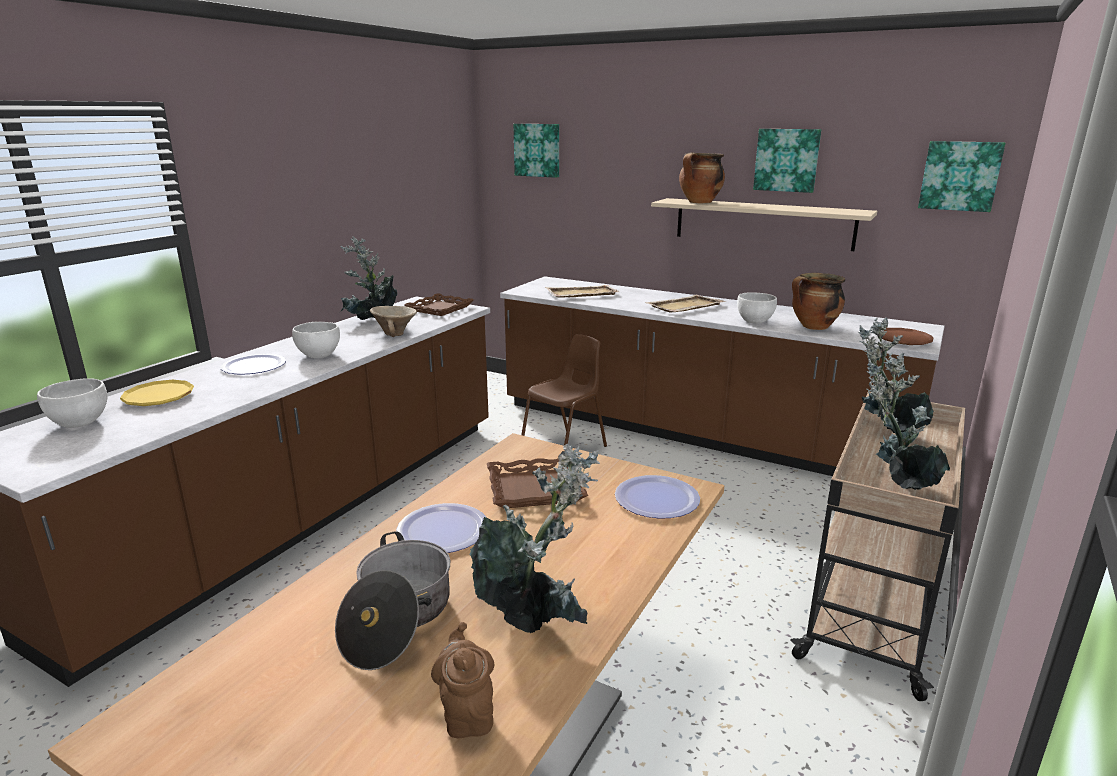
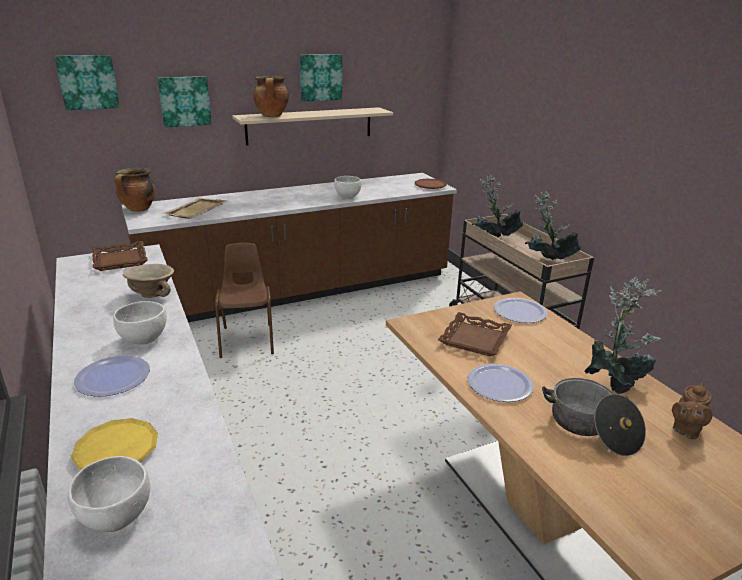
camera: 55 degrees left, 5 degrees up
potted plant [340,236,398,320] -> none
brown teapot [431,622,495,738] -> brown teapot turned 75 degrees counterclockwise [672,383,713,439]
beige tray [645,295,727,312] -> none
cooking pot [792,273,845,330] -> cooking pot moved to [114,168,156,212]
picture [918,141,1005,212] -> picture moved to [157,76,212,128]

